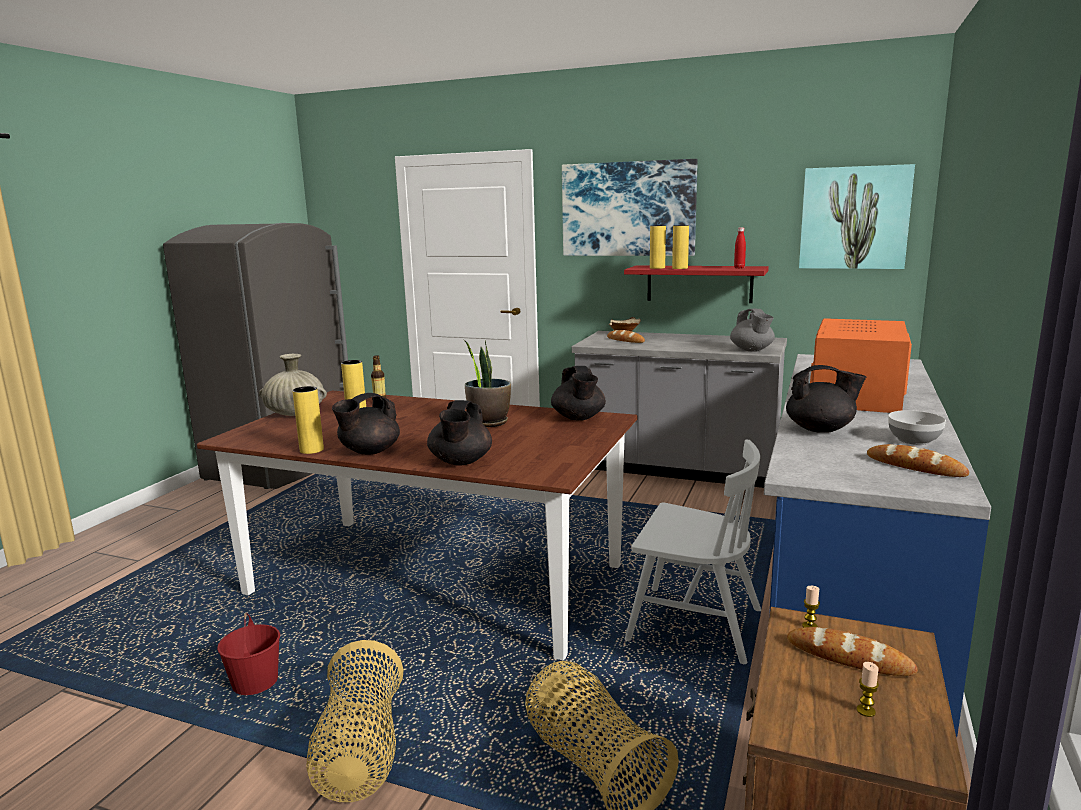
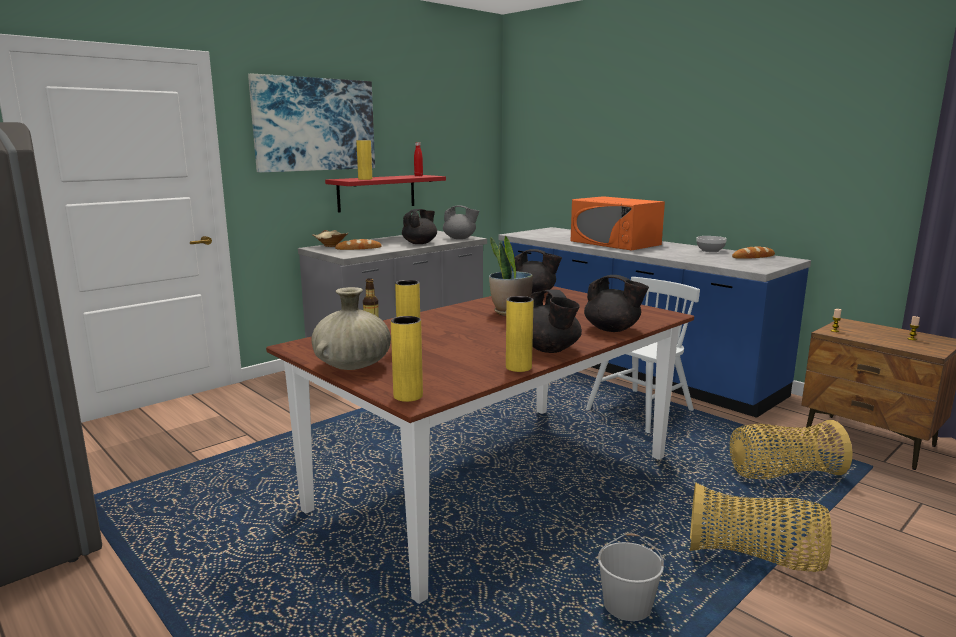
camera: 65 degrees left, 0 degrees up
red bucket [217,613,280,695] -> white bucket [598,533,664,621]
yellow vase [672,225,689,269] -> yellow vase moved to [391,316,423,402]
black teapot [786,365,866,433] -> black teapot moved to [402,209,437,244]
bread [787,627,918,676] -> none
picture [799,164,915,269] -> none

